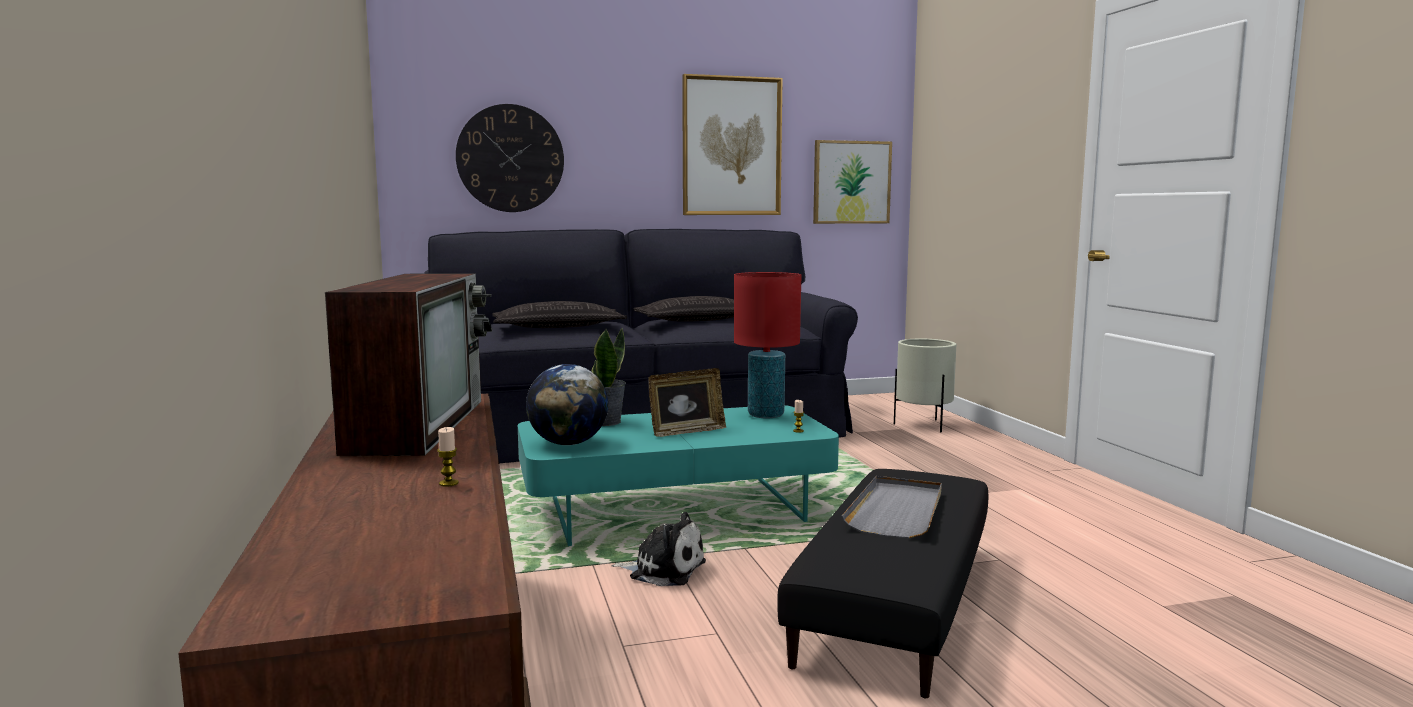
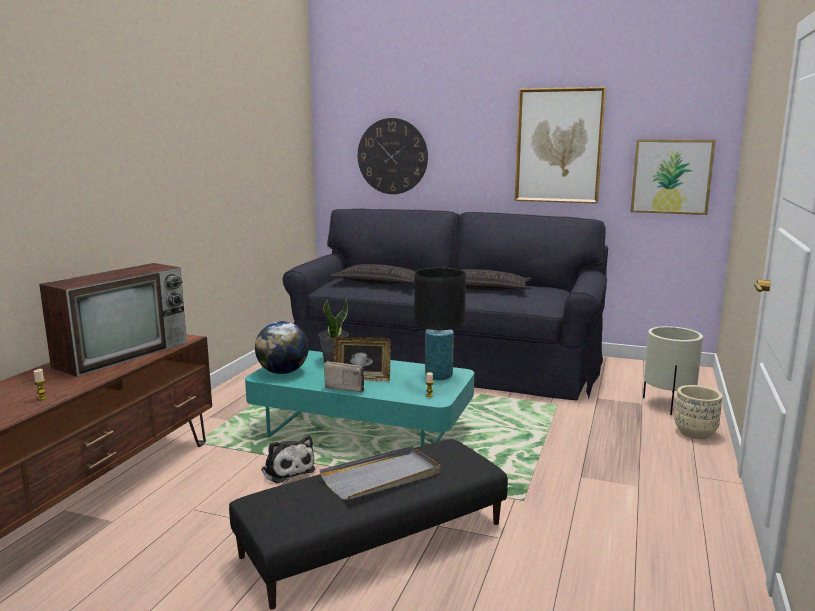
camera: 35 degrees right, 5 degrees up
red table lamp [734,272,801,418] -> black table lamp [414,268,466,380]
none -> radio [324,361,365,393]
none -> beige planter [674,385,723,439]

